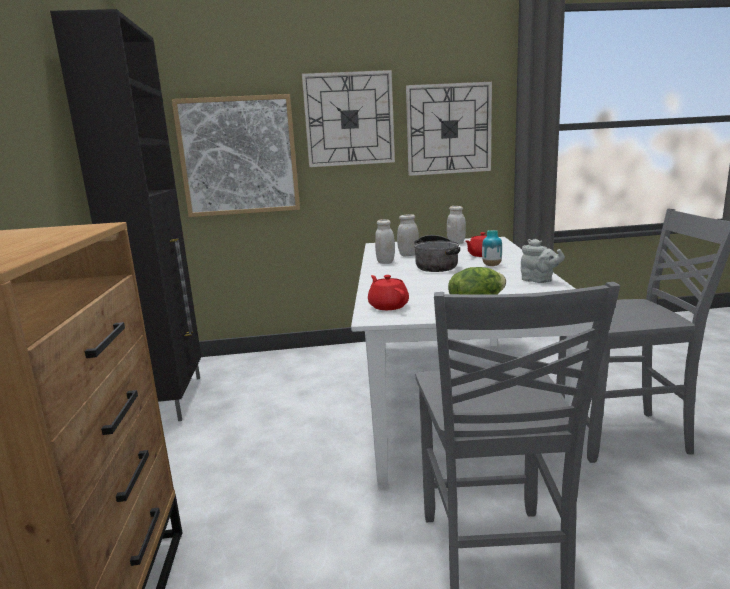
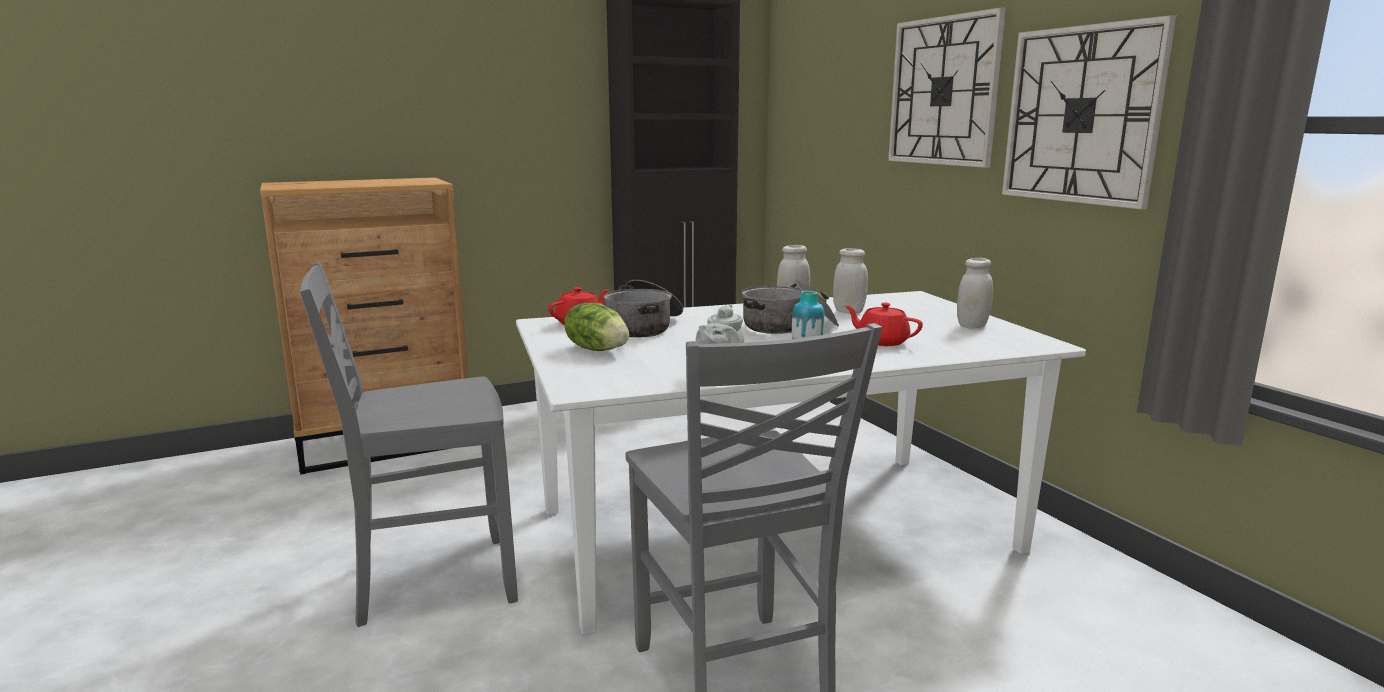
camera: 70 degrees right, 0 degrees up
picture [171,94,300,217] -> none
none -> cooking pot [604,280,683,338]

